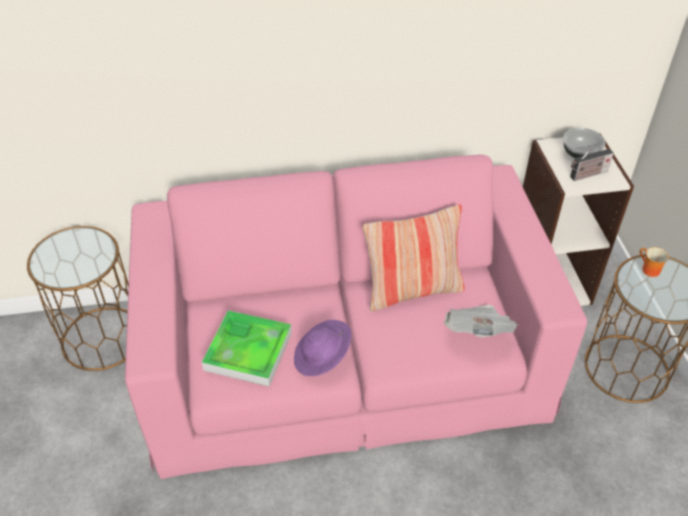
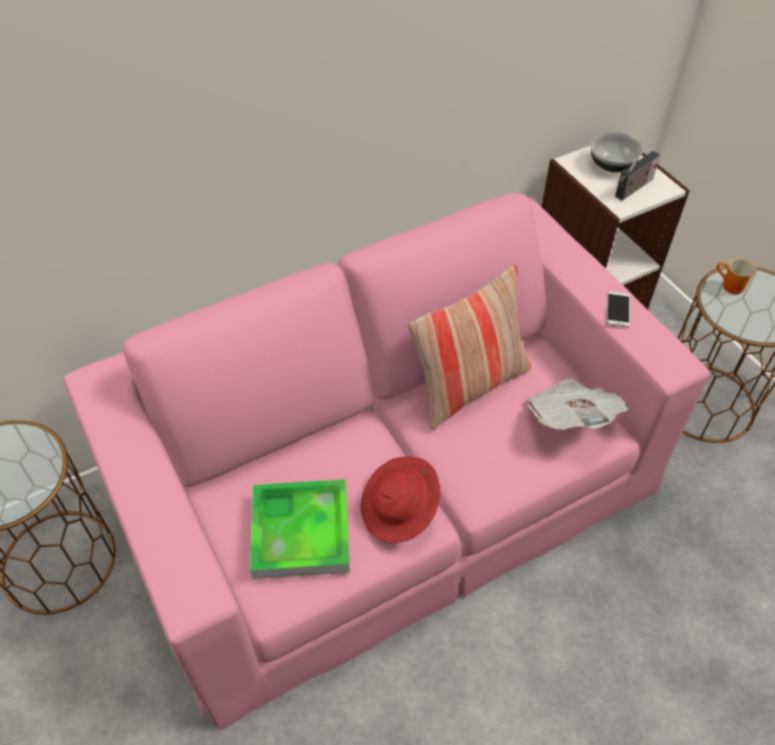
camera: 20 degrees left, 5 degrees up
purple hat [294,320,351,376] -> red hat [360,456,441,543]
none -> phone [607,291,630,327]

